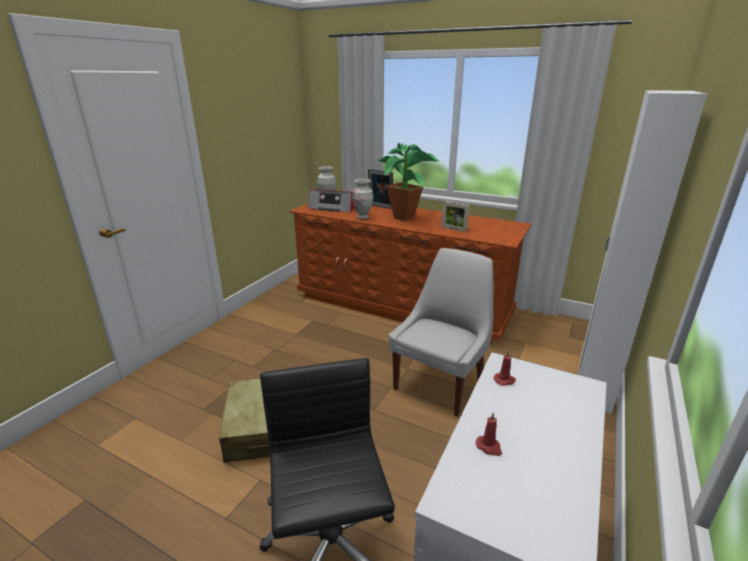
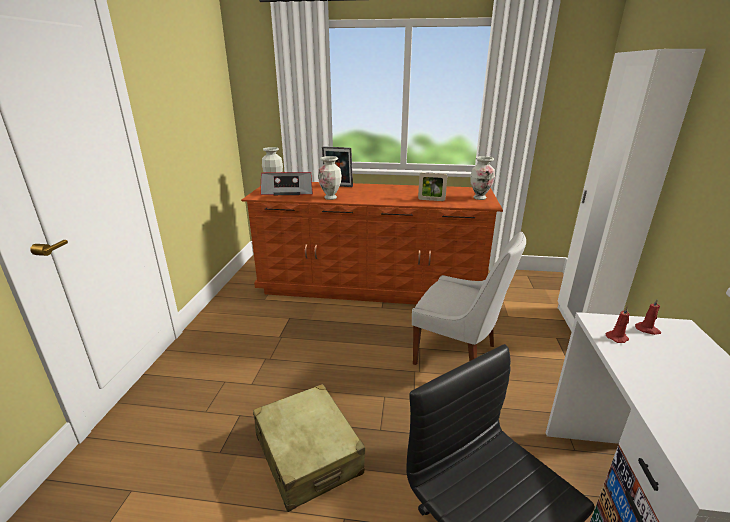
camera: 20 degrees left, 0 degrees up
potted plant [378,143,439,221] -> none
white chair [389,248,493,417] -> white chair turned 105 degrees clockwise [412,231,526,365]
red candle [476,412,502,456] -> red candle moved to [635,298,661,335]
none -> vase [470,156,495,200]

